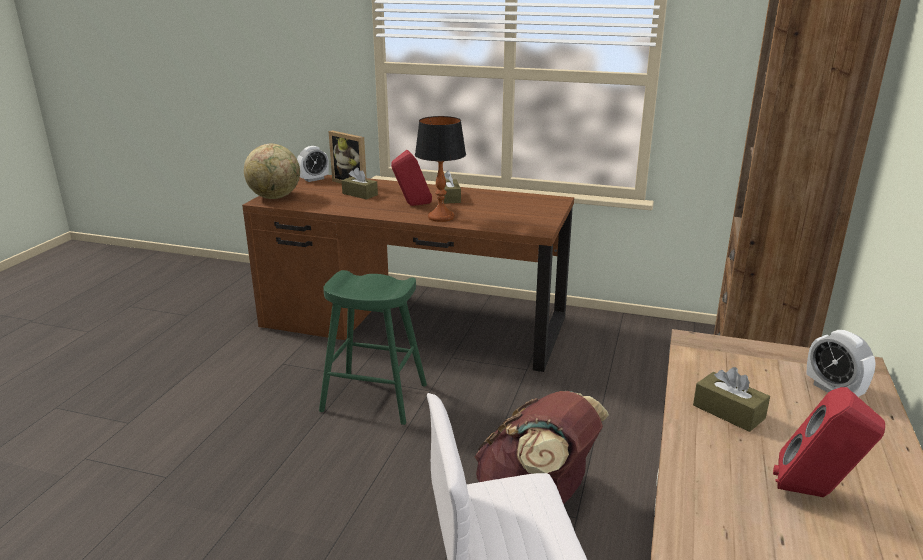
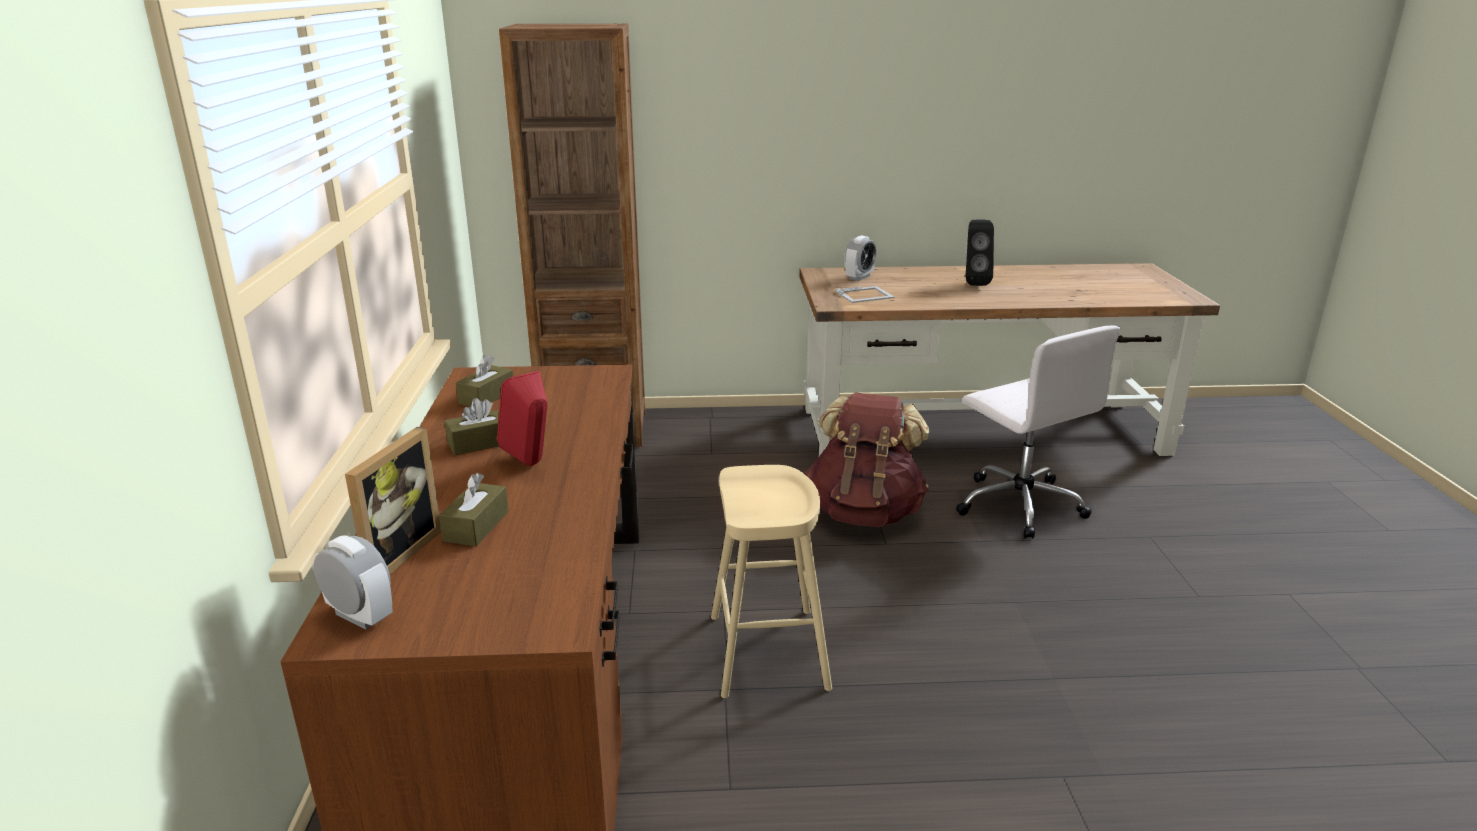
camera: 110 degrees left, 0 degrees up
globe [244,144,300,199] -> none
green stool [319,270,427,425] -> beige stool [711,465,832,698]
table lamp [415,116,466,222] -> none
brown tissue box [693,367,770,432] -> brown tissue box moved to [456,355,513,407]
red speaker [773,387,885,497] -> black speaker [966,219,994,286]
none -> picture frame [835,286,894,303]

